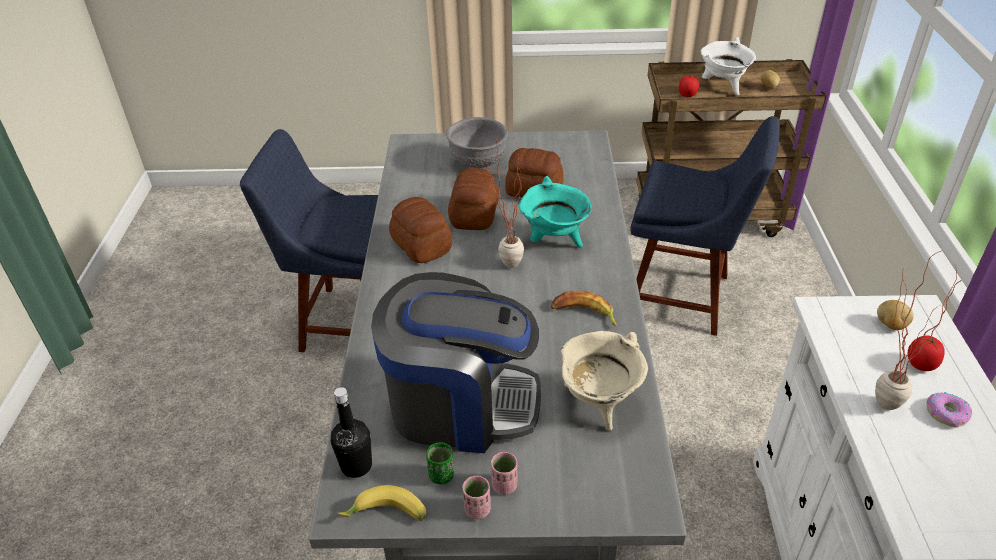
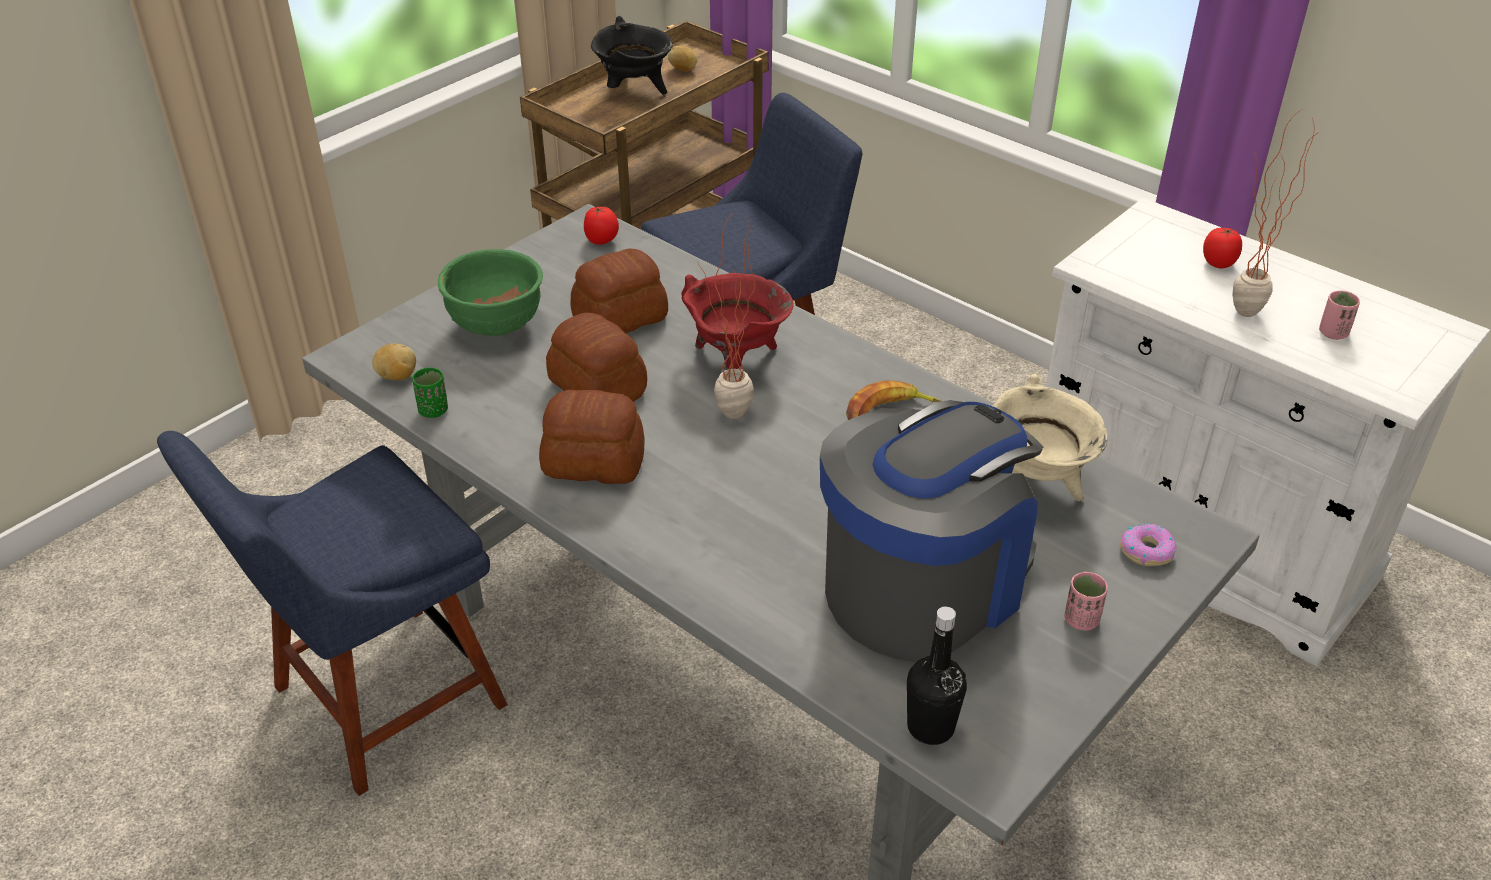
camera: 50 degrees left, 0 degrees up
banana [336,485,426,522] -> none
green cup [426,442,454,484] -> green cup moved to [412,367,448,418]
grey bowl [446,117,508,168] -> green bowl [438,249,543,336]
pink cup [462,476,491,519] -> pink cup moved to [1319,291,1360,340]
turquoise cooking pot [519,176,592,248] -> red cooking pot [681,273,794,369]
tomato [679,75,699,97] -> tomato moved to [584,206,619,245]
white cooking pot [700,37,756,96] -> black cooking pot [591,16,673,95]
potato [877,300,914,330] -> potato moved to [372,343,416,380]
donut [926,392,972,427] -> donut moved to [1120,524,1177,566]

